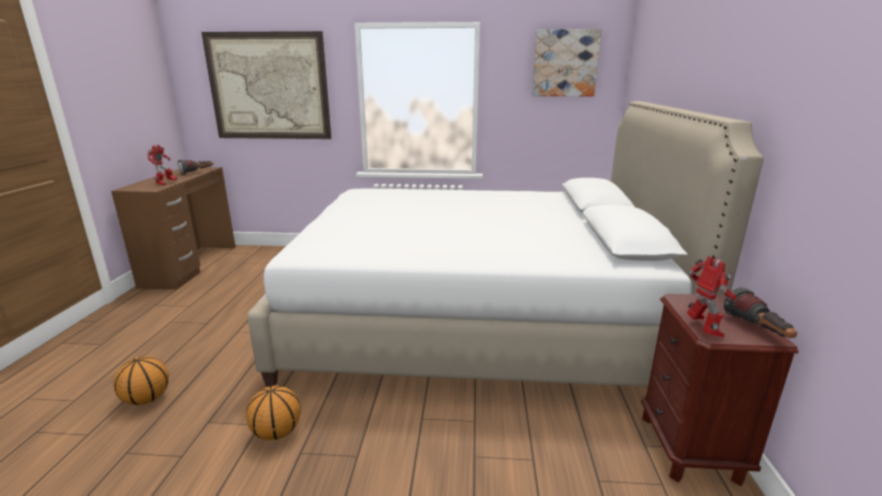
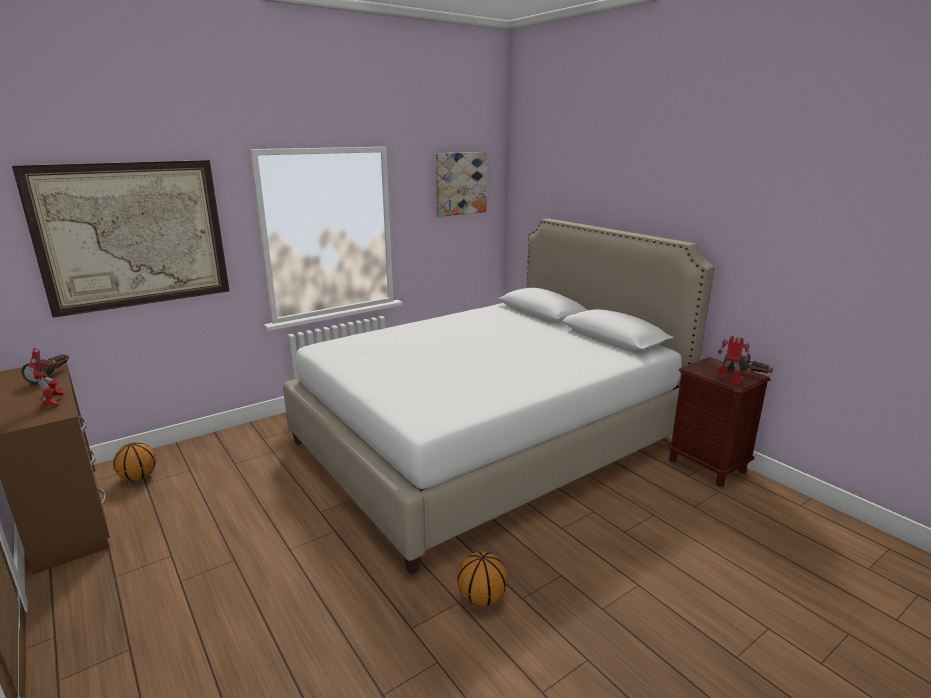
camera: 40 degrees left, 0 degrees up
basketball [114,356,169,405] -> basketball moved to [113,442,156,481]

